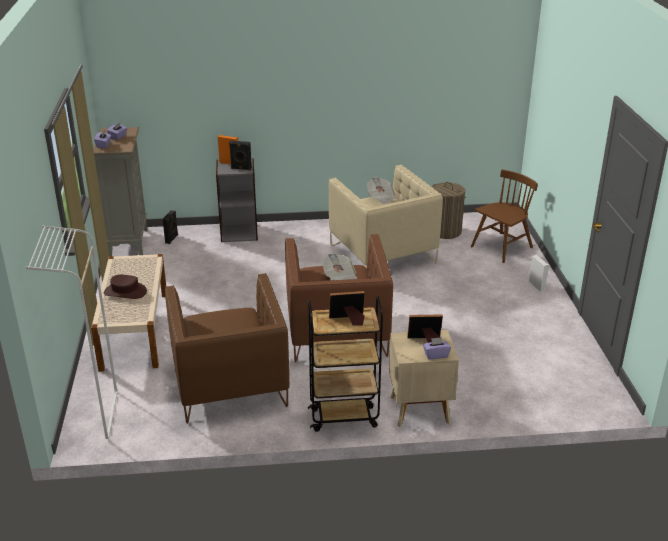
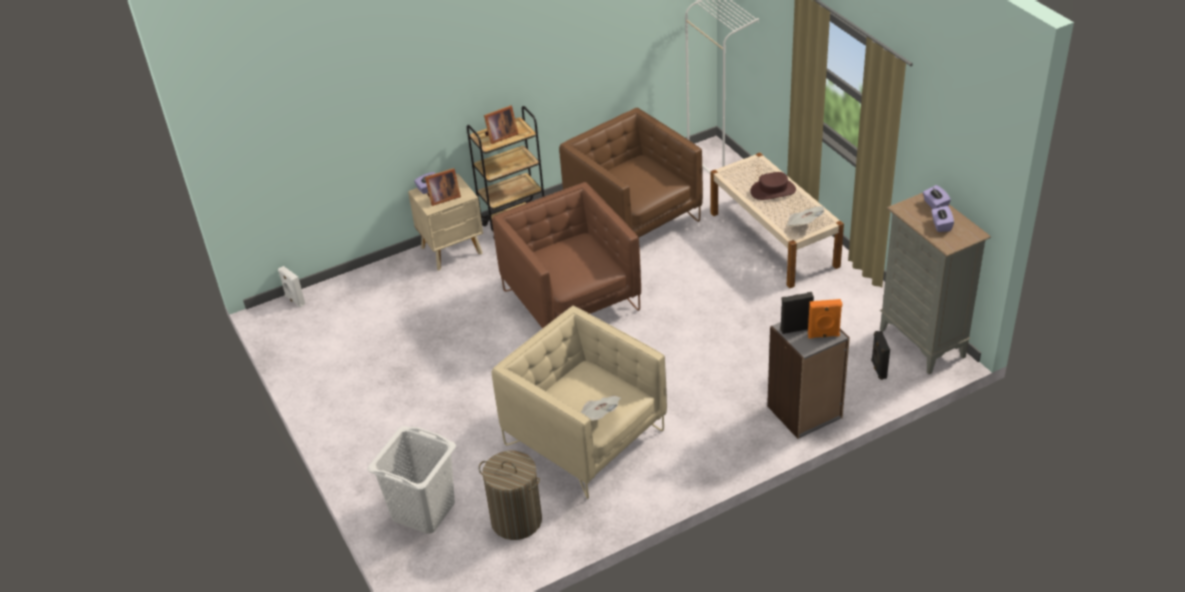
camera: 160 degrees right, 10 degrees up
newspaper [322,253,357,280] -> newspaper moved to [786,206,825,226]
brown chair [471,170,538,263] -> white laundry basket [367,426,456,534]
white speaker [529,255,549,292] -> white speaker moved to [278,266,305,307]

